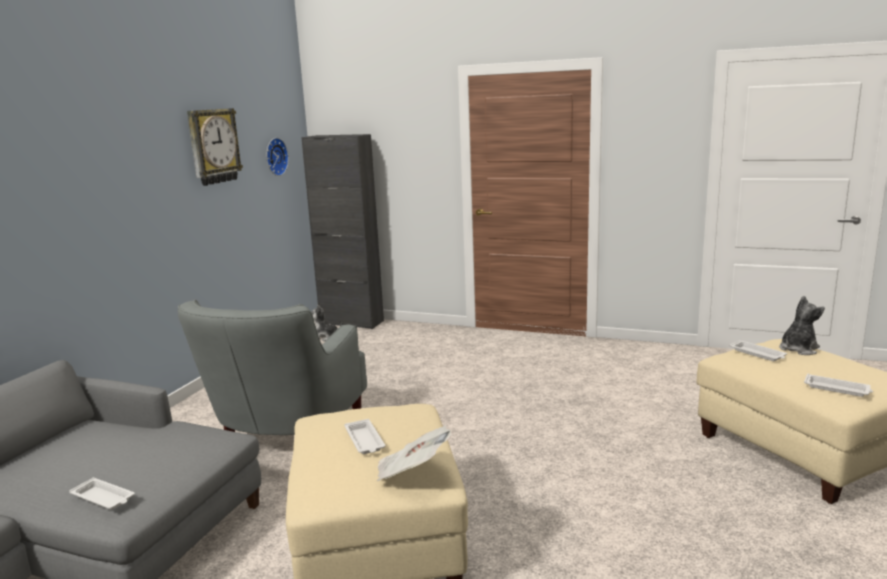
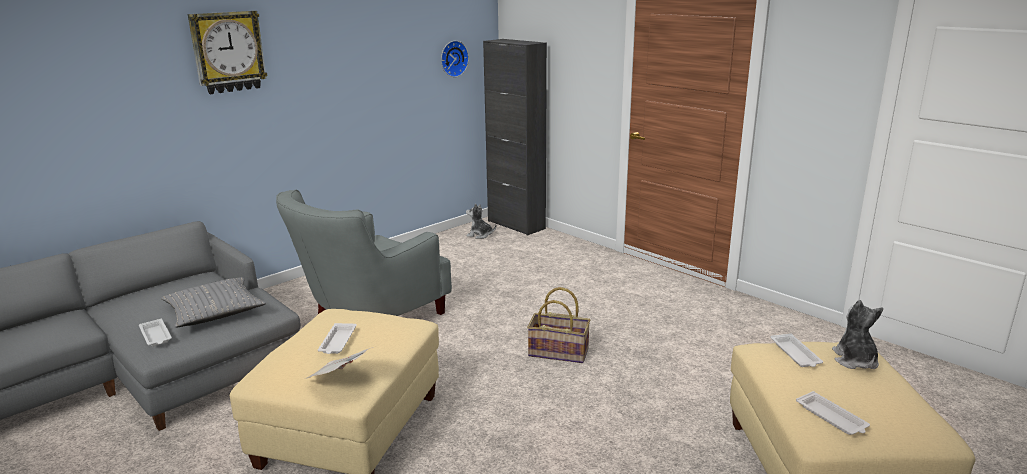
camera: 25 degrees right, 5 degrees up
wall clock [187,108,243,186] -> wall clock moved to [188,11,268,94]
plush toy [779,296,825,355] -> plush toy turned 75 degrees counterclockwise [832,300,883,369]
none -> grey pillow [161,277,266,327]
none -> basket [527,287,590,363]

